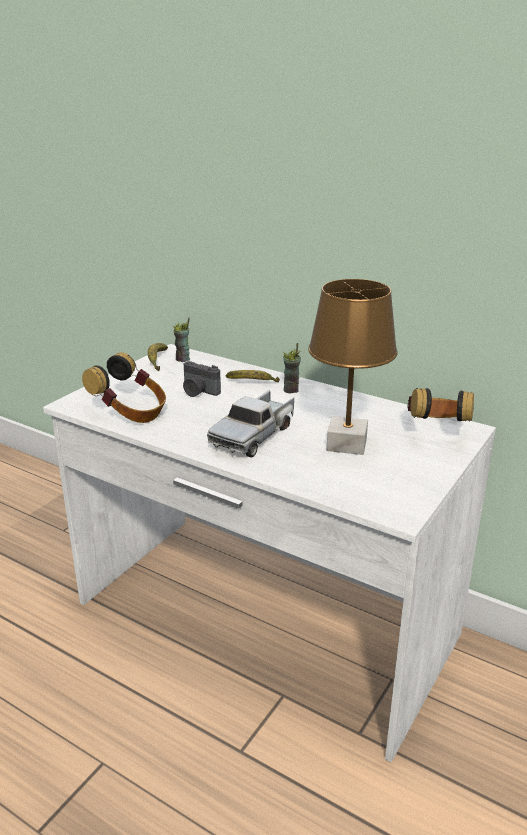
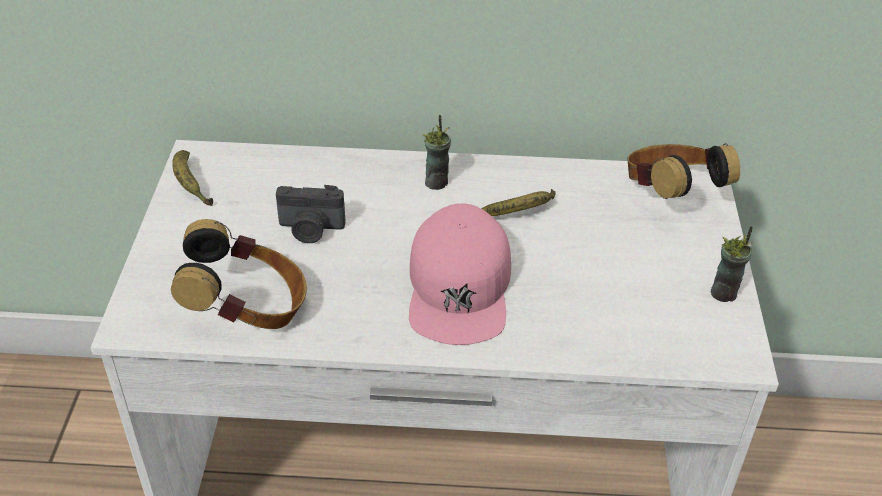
camera: 30 degrees left, 15 degrees up
cup [173,318,190,362] -> cup moved to [711,226,754,302]
toy truck [207,390,295,457] -> pink cap [409,203,511,345]
banana [226,370,280,382] -> banana moved to [482,189,556,216]
brown table lamp [308,279,398,455] -> none

